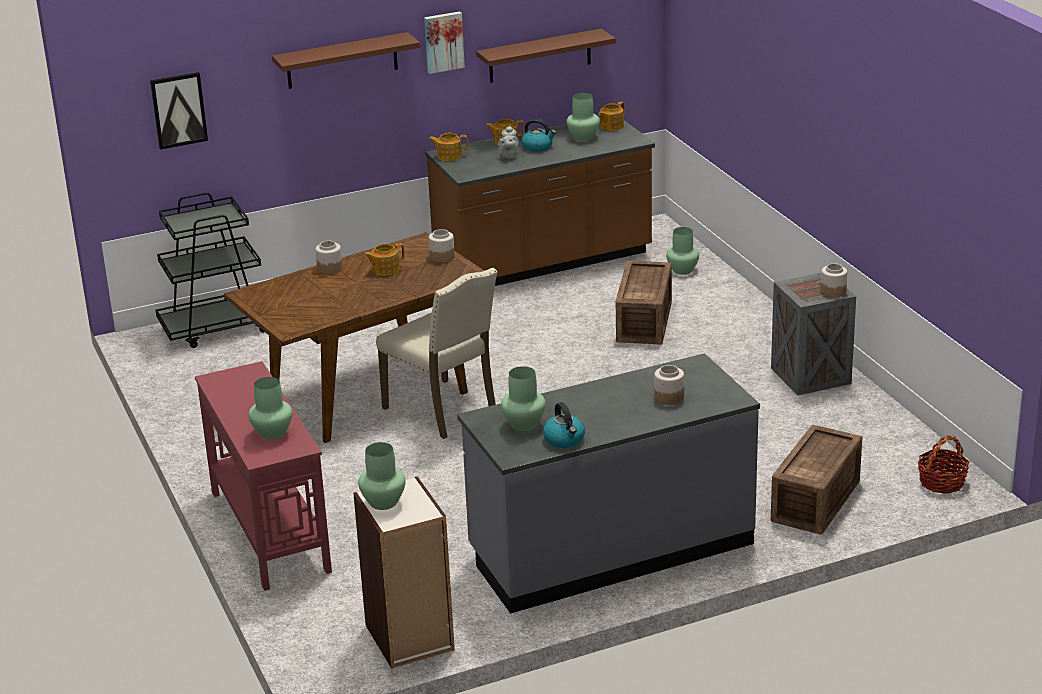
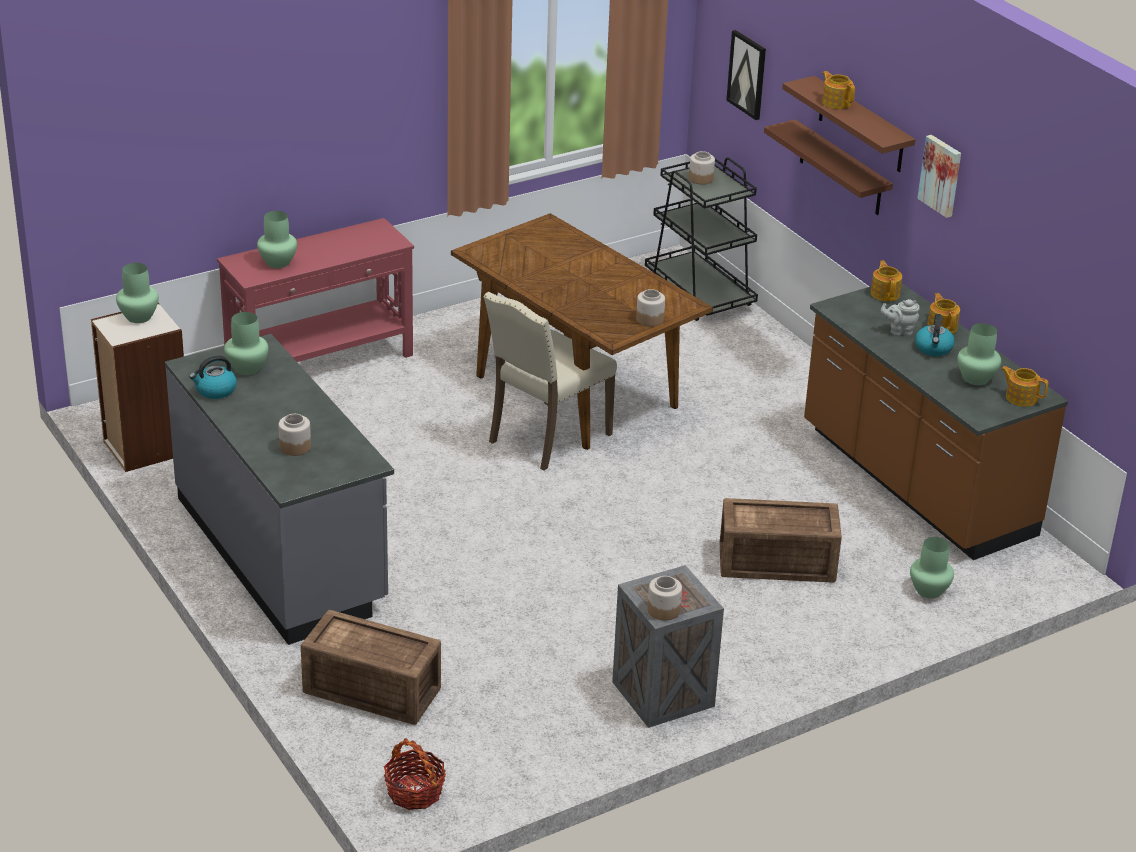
camera: 80 degrees right, 5 degrees up
jar [315,241,342,274] -> jar moved to [689,151,715,185]
teapot [364,243,405,276] -> teapot moved to [822,71,855,109]
brown shelf [476,29,616,83] -> brown shelf moved to [764,119,893,215]

